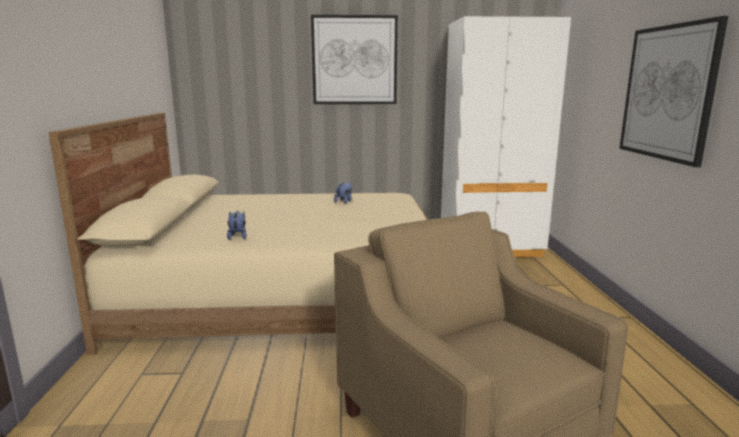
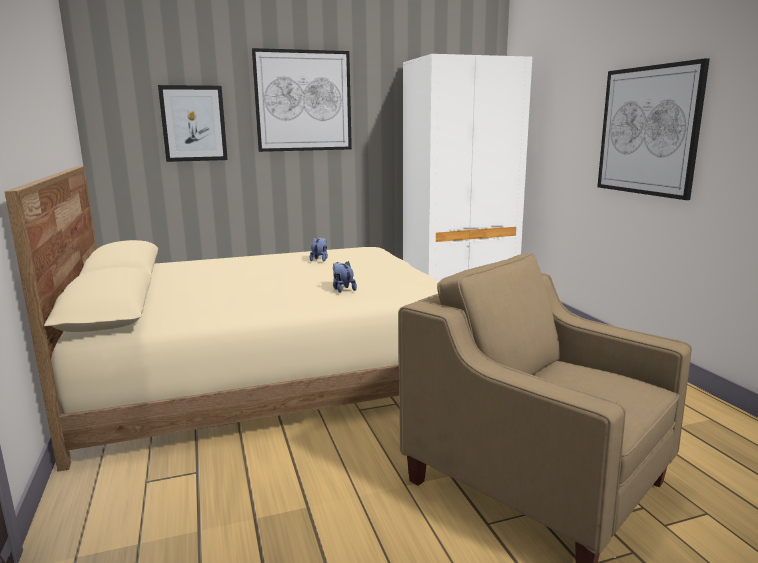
camera: 15 degrees left, 0 degrees up
plush toy [227,211,247,240] -> plush toy moved to [333,261,357,293]
none -> picture [158,85,228,162]

